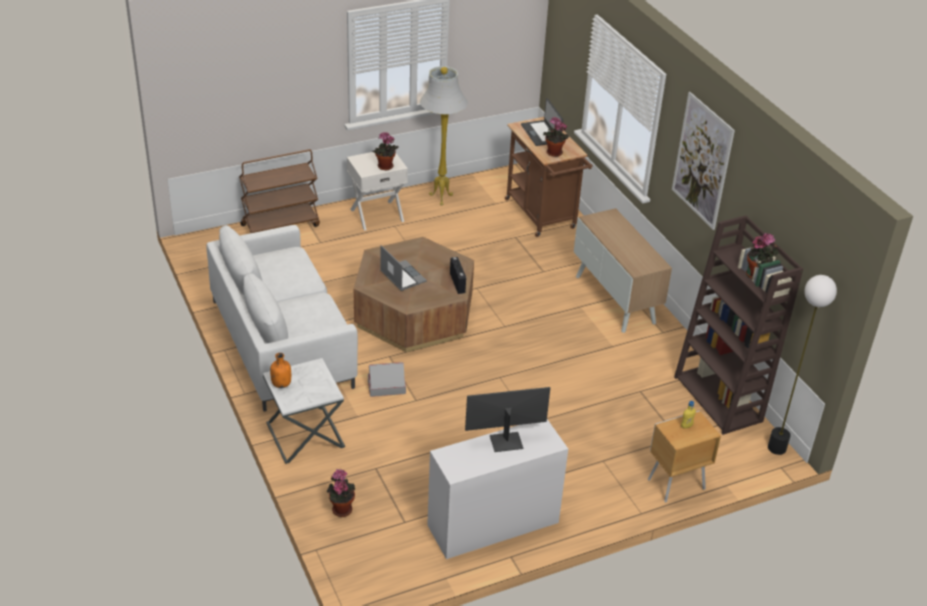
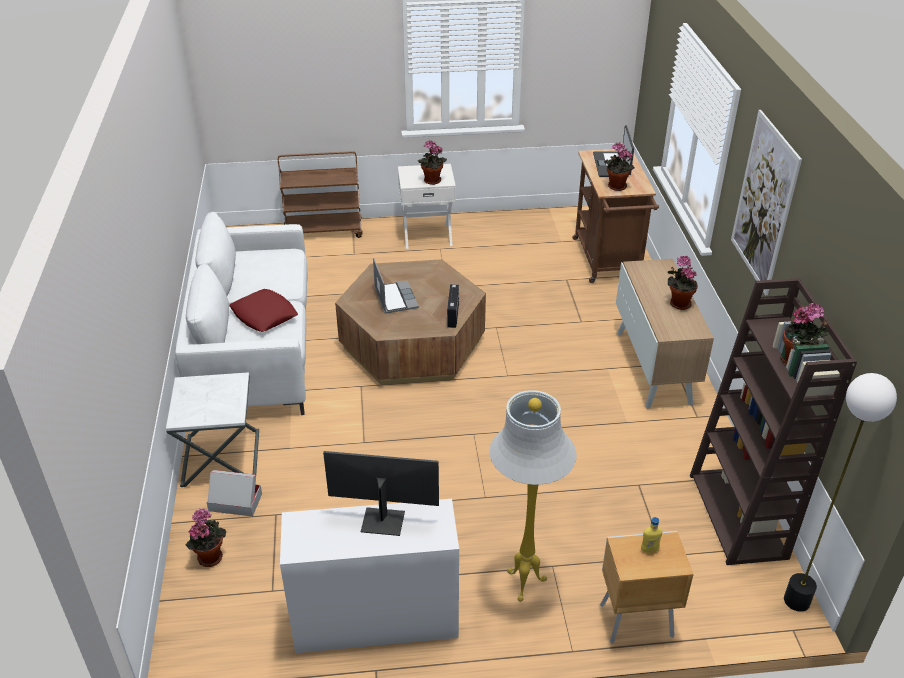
camera: 20 degrees right, 0 degrees up
orange bottle [270,353,291,388] -> none
cardboard box [368,362,406,397] -> cardboard box moved to [206,470,262,517]
white floor lamp [420,66,468,206] -> white floor lamp moved to [489,390,577,602]
none -> red pillow [229,289,298,332]
none -> potted plant [667,256,698,310]

